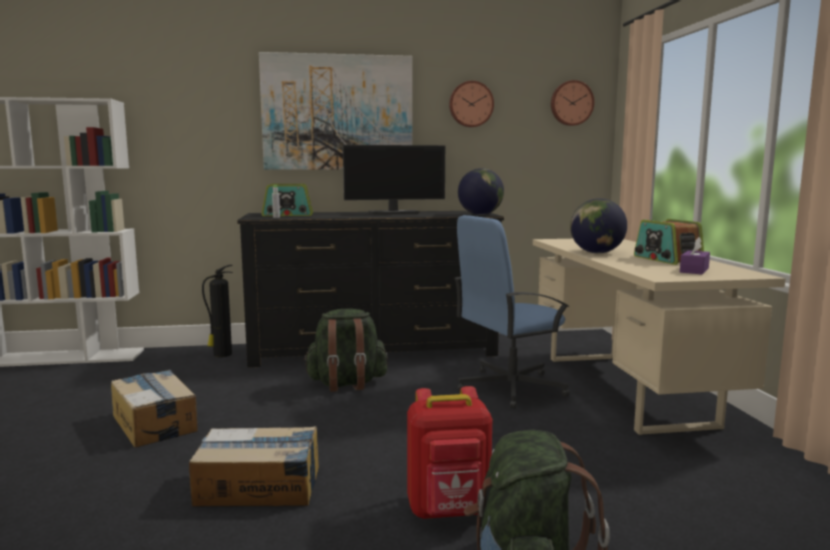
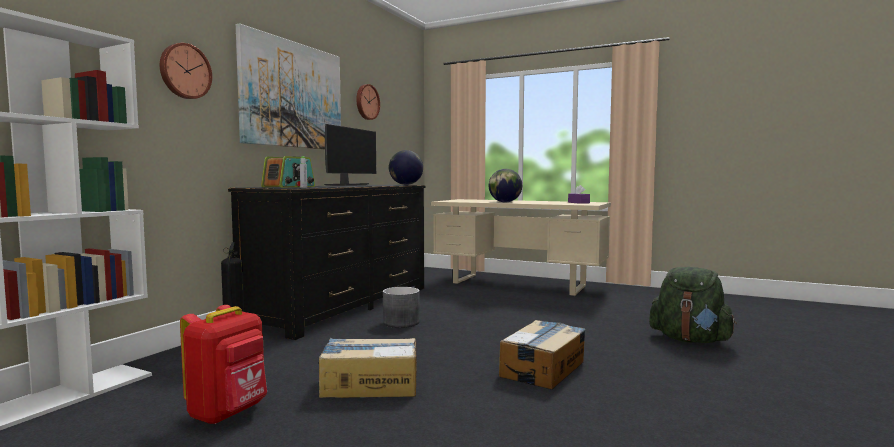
camera: 55 degrees left, 5 degrees down
green backpack [303,308,388,392] -> grey planter [383,287,420,328]
red backpack [407,386,492,519] -> red backpack moved to [180,305,267,424]
blue office chair [454,215,570,409] -> none
wall clock [551,80,594,126] -> wall clock moved to [160,43,212,99]
radio [634,219,704,265] -> none

